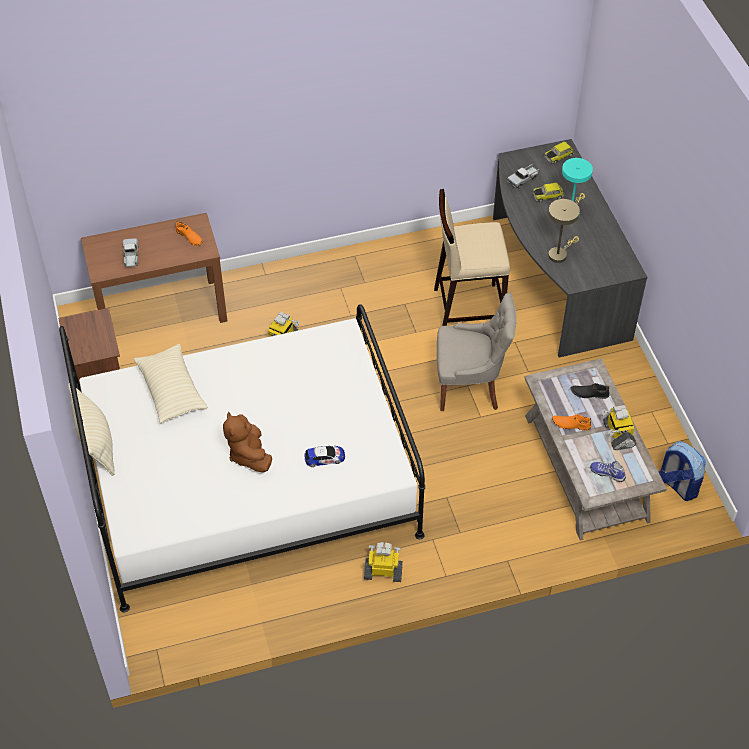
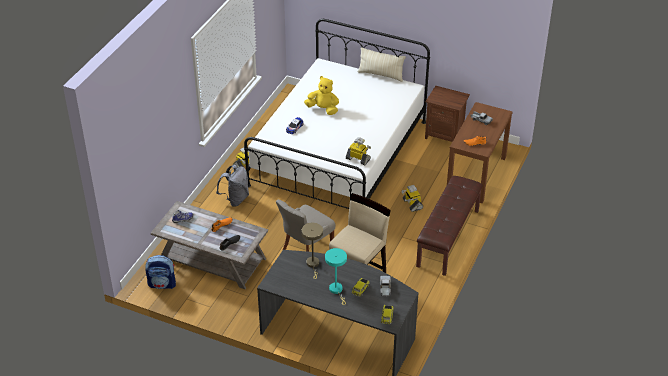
camera: 130 degrees right, 10 degrees down
beige pillow [134,344,208,423] -> none
brown plush toy [223,412,272,473] -> yellow plush toy [304,76,339,115]
toy robot [602,405,636,450] -> toy robot moved to [346,137,371,165]
none -> grey backpack [216,165,249,207]
none -> brown bench [416,176,483,276]

